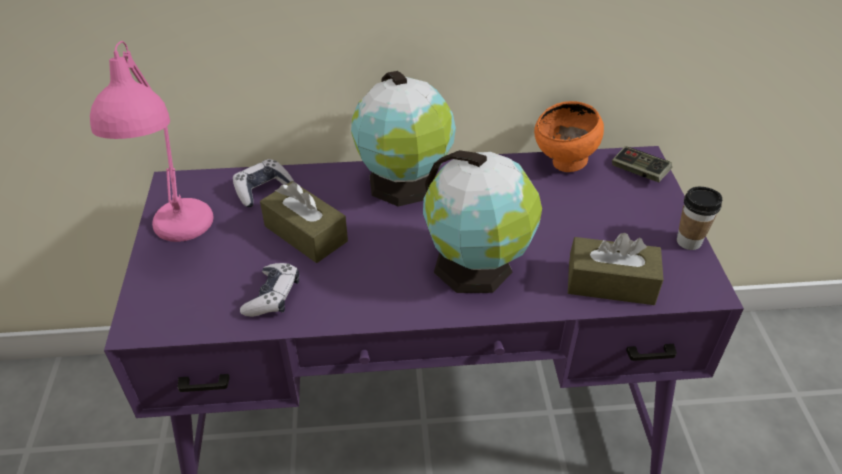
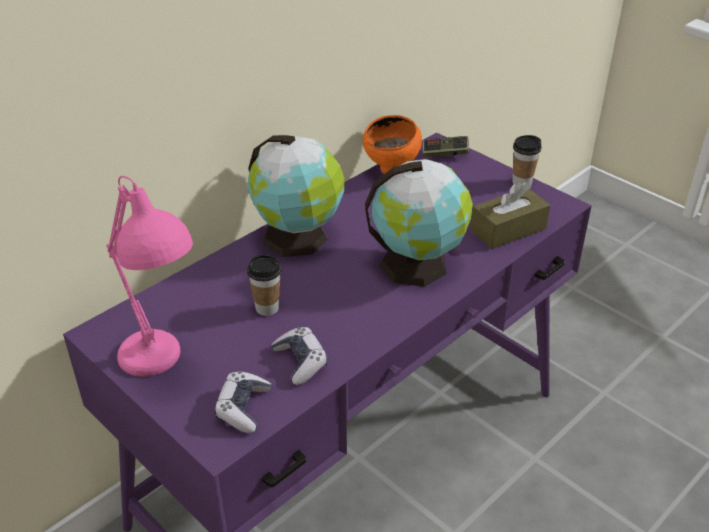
camera: 40 degrees left, 5 degrees down
game controller [233,159,294,207] -> game controller moved to [214,371,271,433]
brown tissue box [260,181,348,263] -> cup [247,254,281,316]

